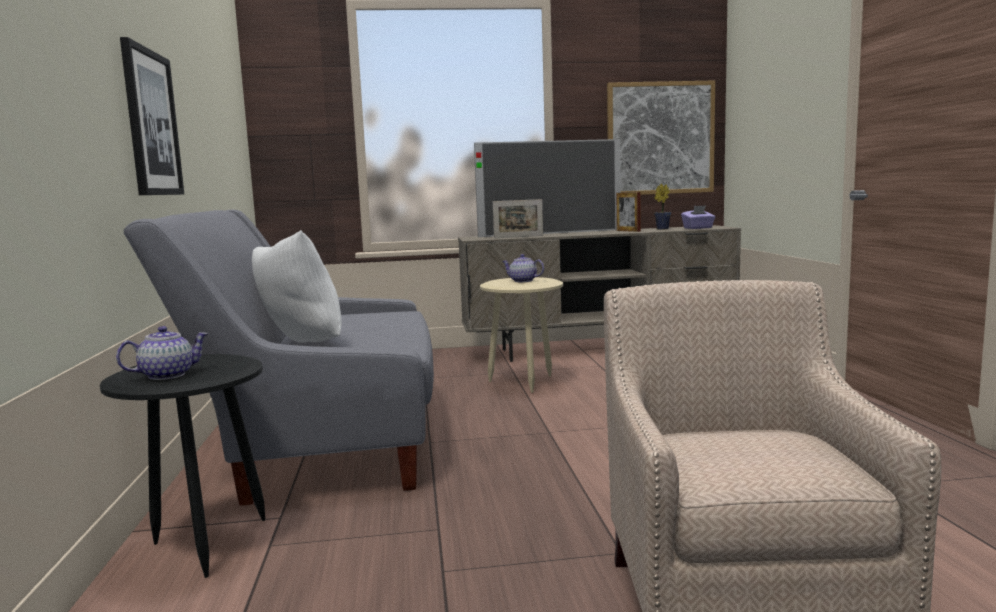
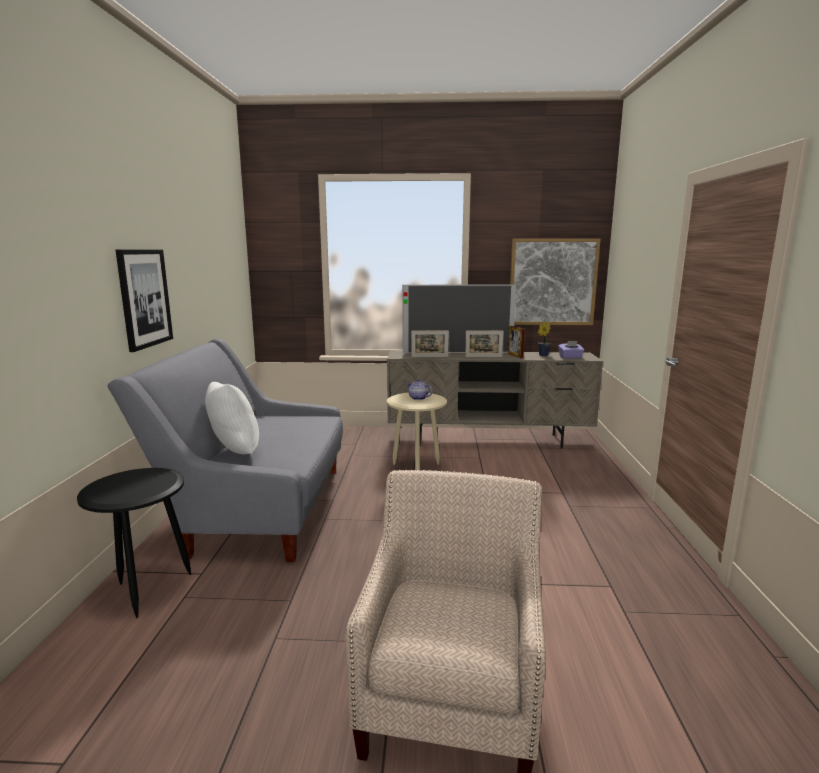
camera: 10 degrees right, 5 degrees up
teapot [116,326,208,380] -> none
none -> picture frame [465,330,504,357]

